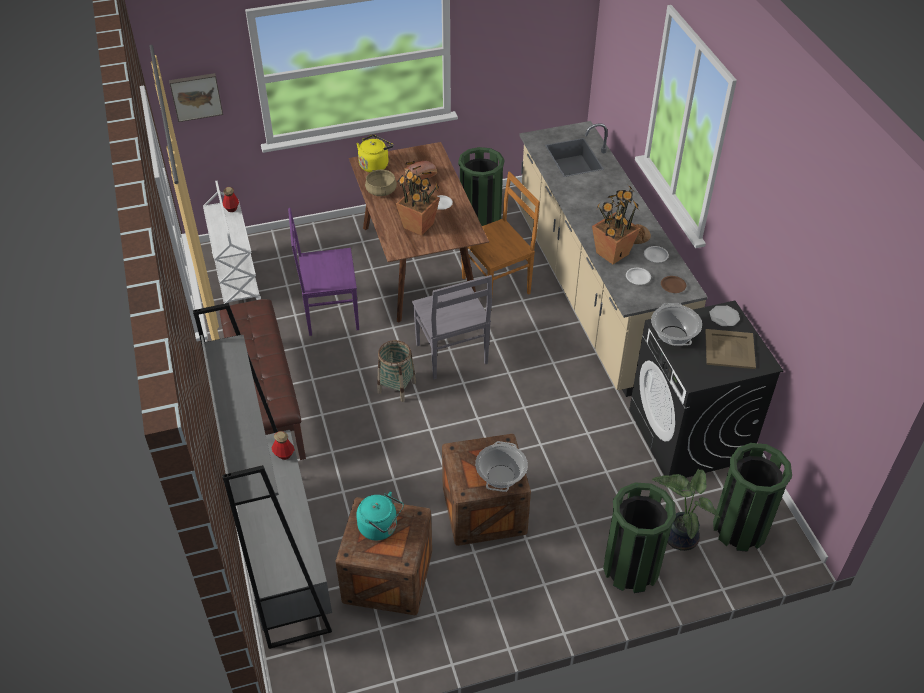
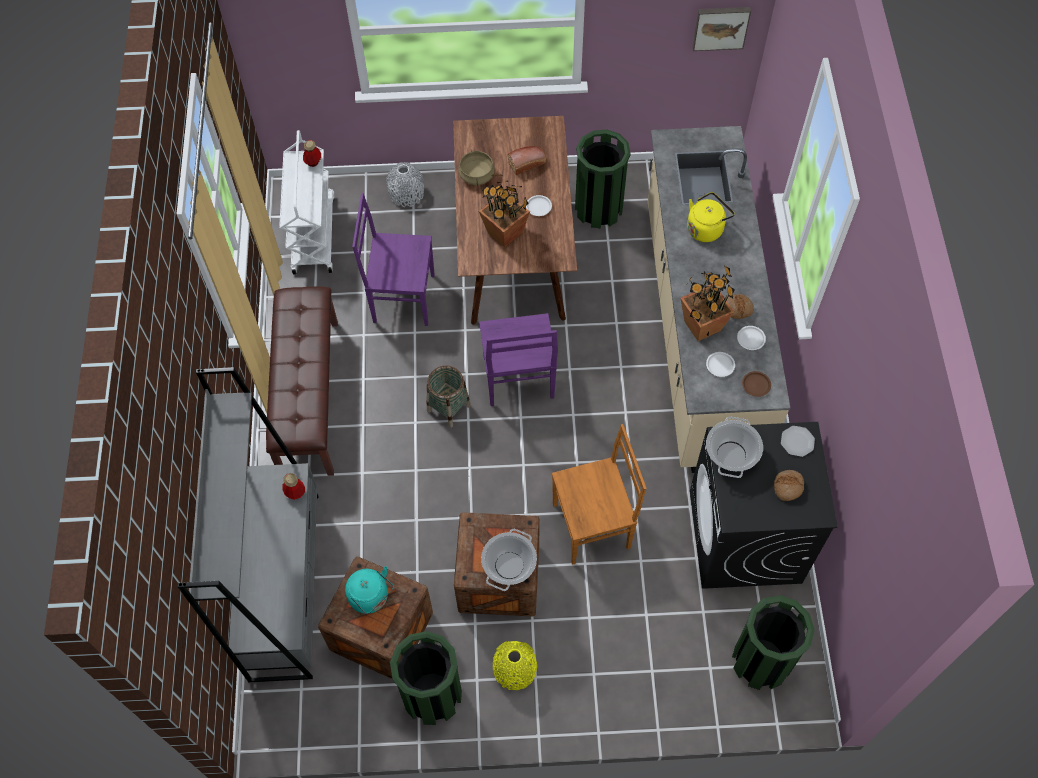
camera: 15 degrees right, 15 degrees up
picture [169,73,223,122] -> picture moved to [692,7,751,51]
yellow kettle [356,135,393,172] -> yellow kettle moved to [687,192,735,242]
grey chair [412,275,492,379] -> purple chair [479,313,558,406]
brown chair [461,171,540,308] -> brown chair moved to [552,424,646,565]
green trash can [603,483,676,593] -> green trash can moved to [390,631,462,725]
potted plant [652,469,720,551] -> none
beige tray [705,329,756,369] -> bread [774,470,804,501]
none -> grey vase [386,162,424,207]
none -> yellow vase [493,641,537,690]

